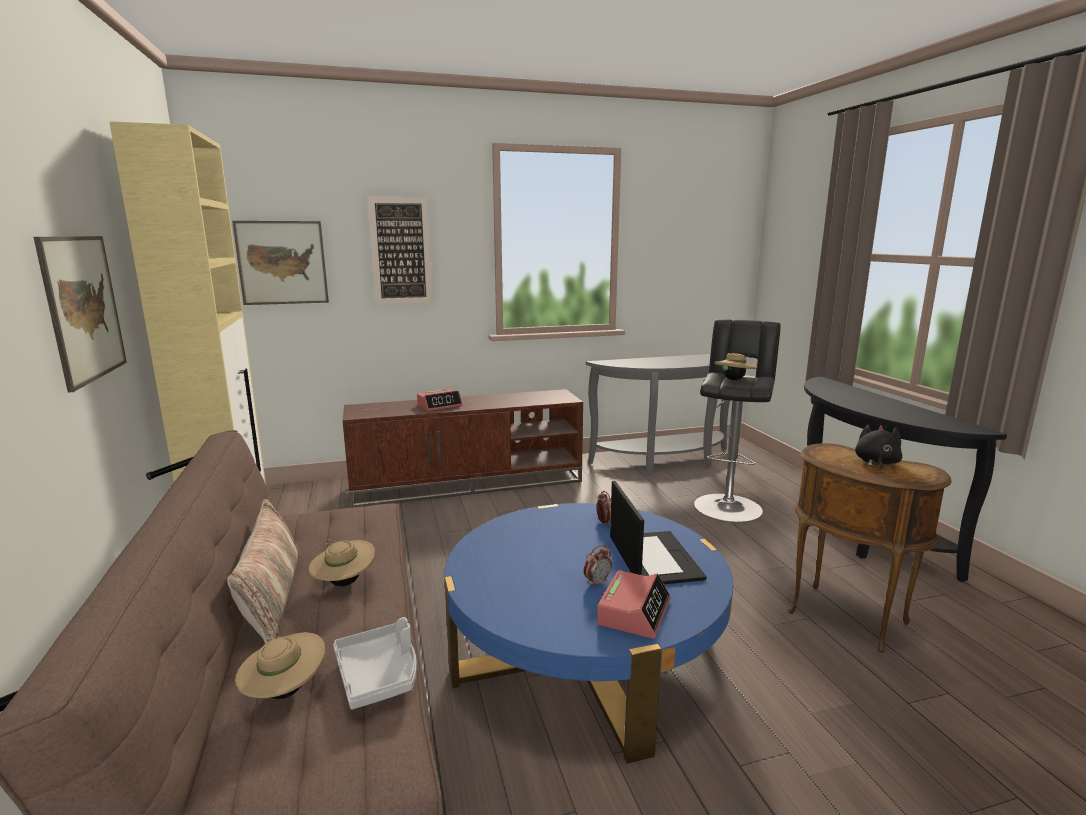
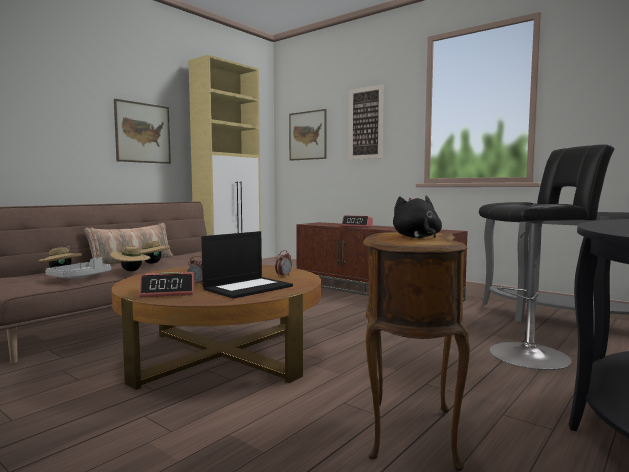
camera: 55 degrees right, 10 degrees down
blue coffee table [444,503,733,764] -> brown coffee table [112,265,321,390]
beige hat [714,353,757,380] -> beige hat moved to [110,246,151,271]
black plush toy [855,424,902,472] -> black plush toy turned 90 degrees counterclockwise [393,196,442,238]

